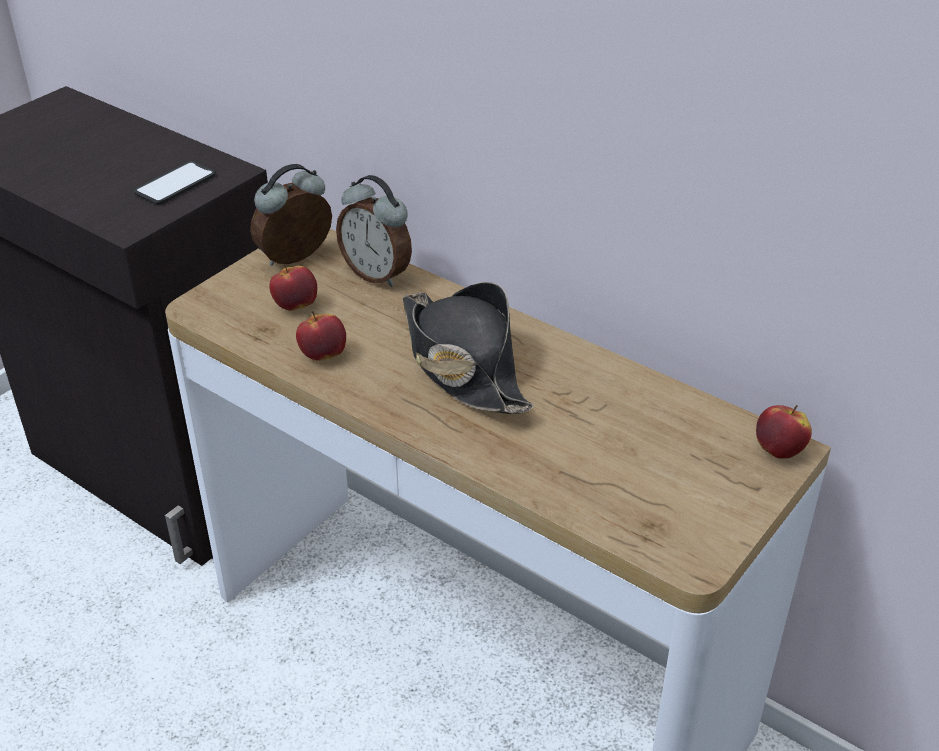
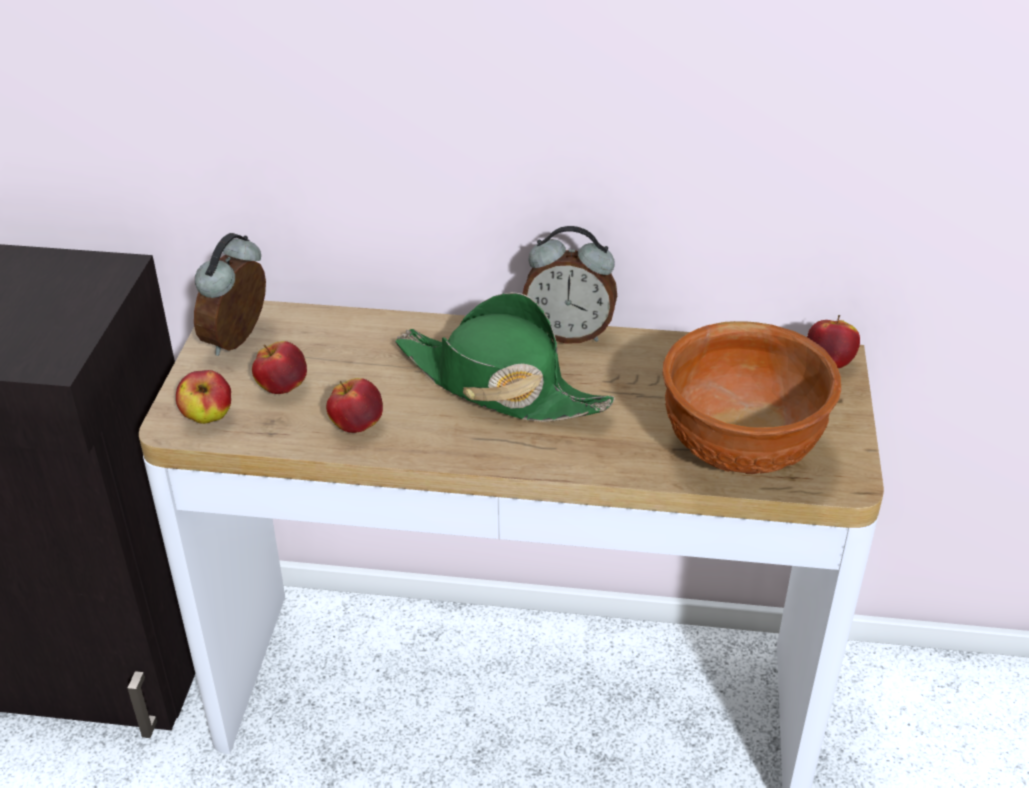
camera: 30 degrees left, 0 degrees up
phone [134,161,216,204] -> none
alarm clock [336,175,412,287] -> alarm clock moved to [523,226,617,344]
black hat [403,282,533,414] -> green hat [395,292,615,422]
none -> apple [176,370,231,424]
none -> brown bowl [663,321,841,474]

